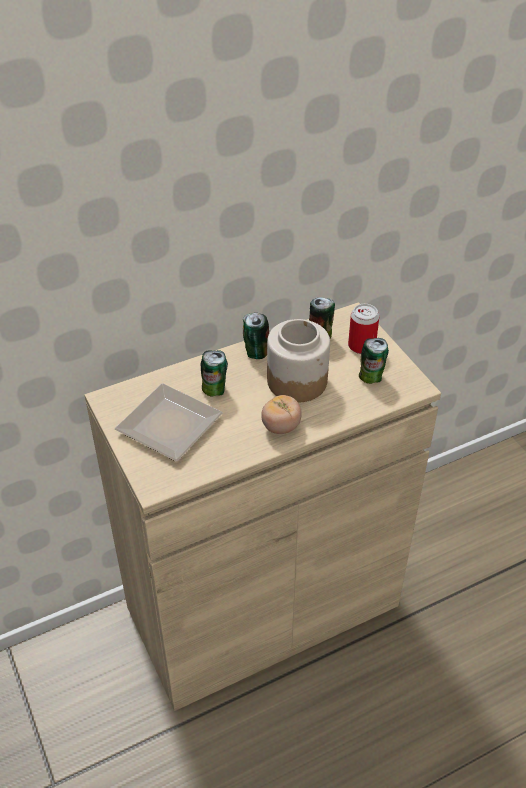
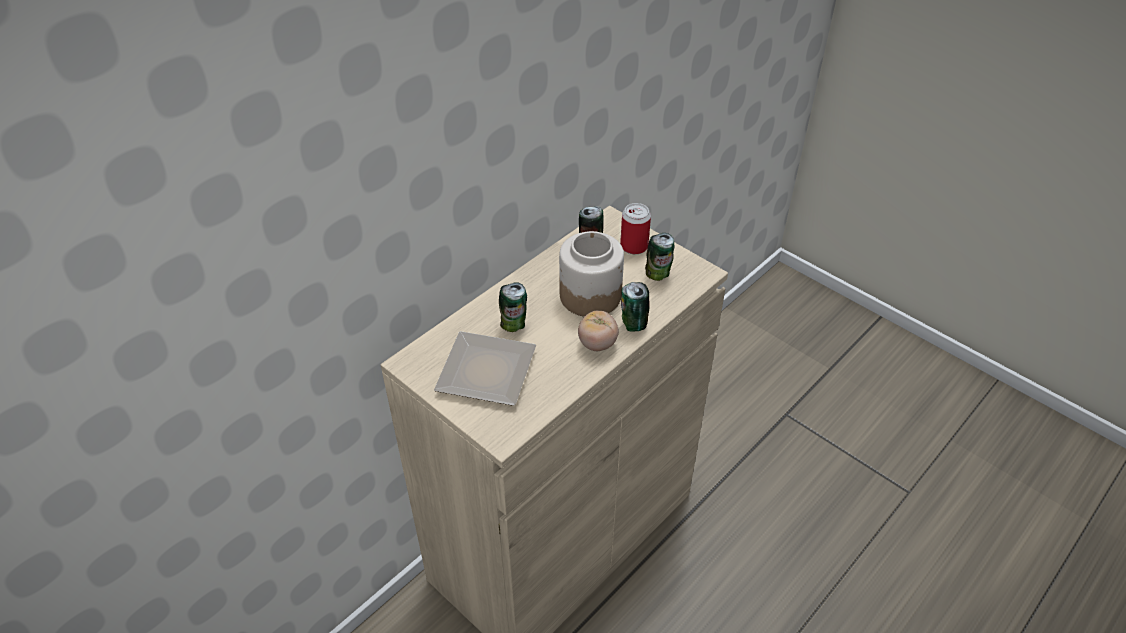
camera: 20 degrees left, 0 degrees up
can [243,312,269,359] -> can moved to [621,282,649,331]

